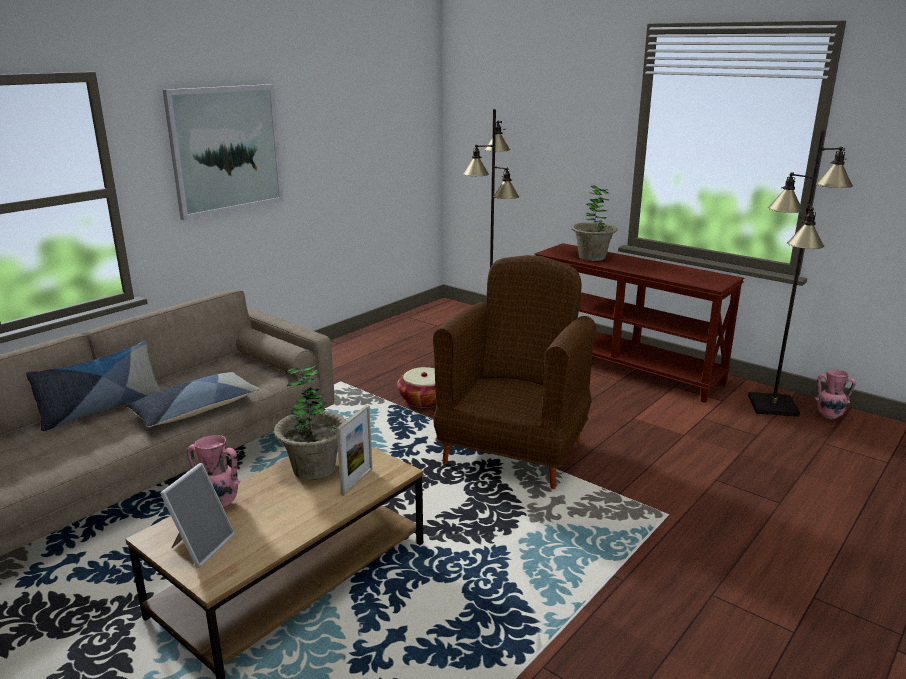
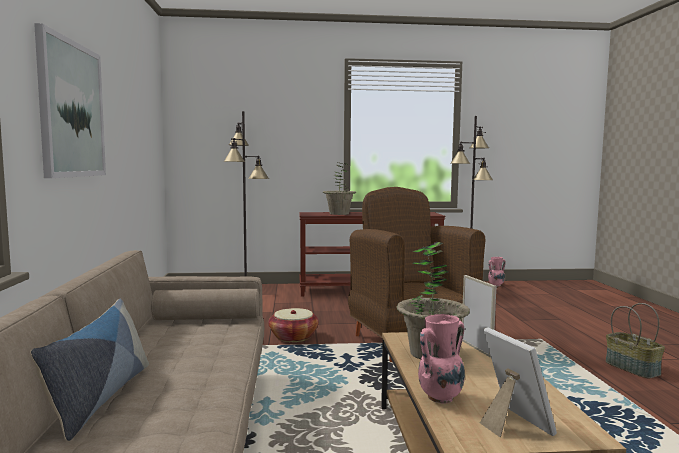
camera: 45 degrees left, 15 degrees down
pillow [126,372,260,427] -> none
none -> basket [606,303,665,378]

